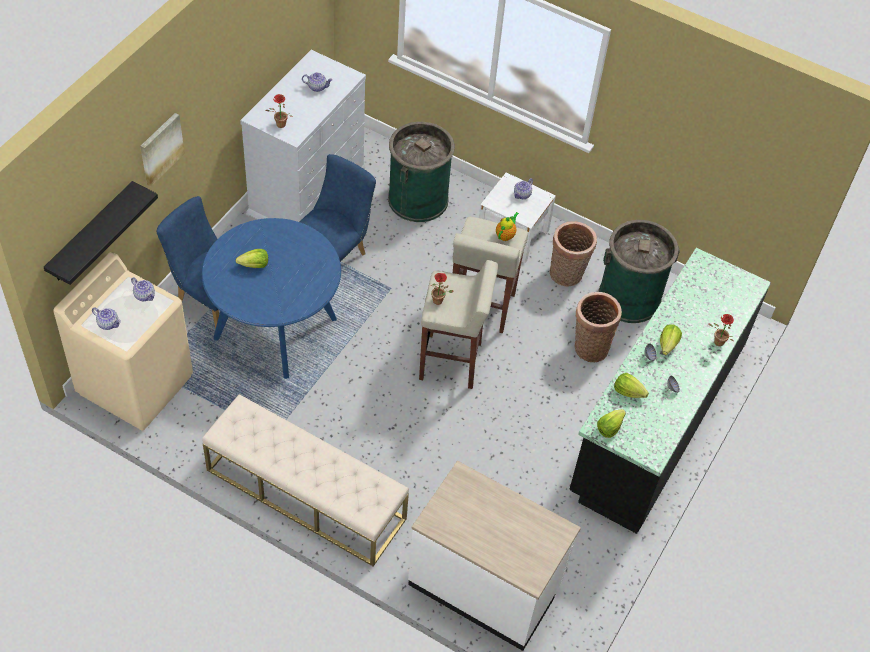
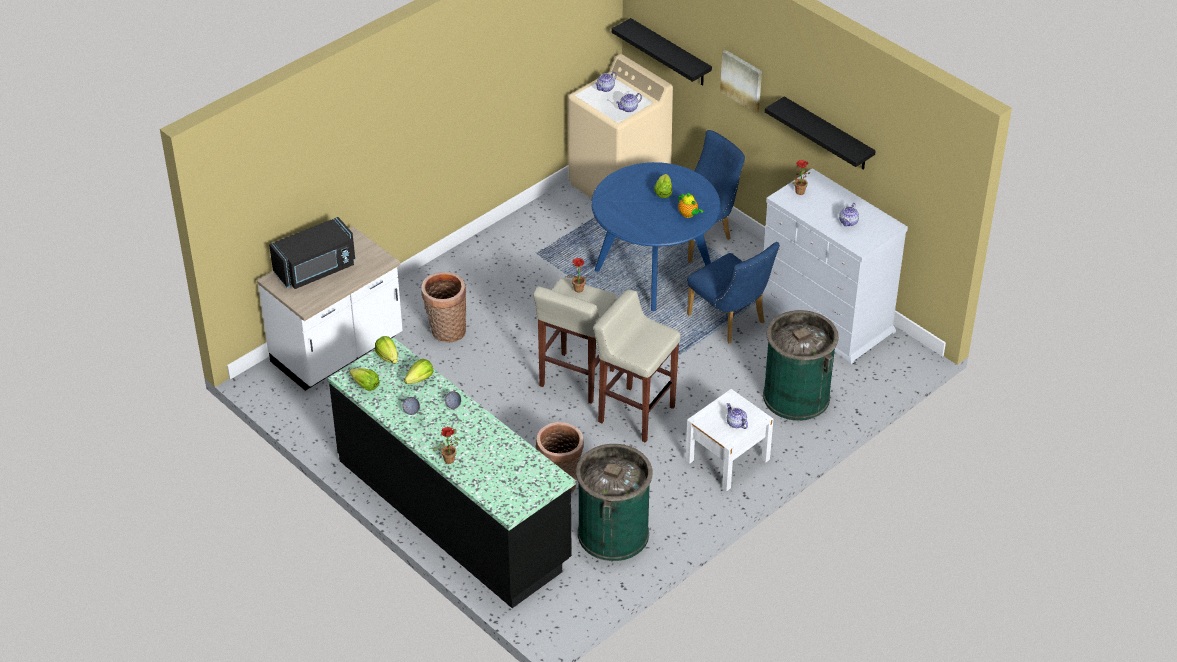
camera: 110 degrees right, 10 degrees down
beige bench [202,394,409,566] -> none
teapot [496,212,519,241] -> teapot moved to [678,193,703,218]
basket [550,221,597,286] -> basket moved to [421,272,466,343]
lettuce [660,324,682,355] -> lettuce moved to [349,368,380,391]
none -> black microwave [269,217,355,289]
none -> black shelf [765,96,876,170]

